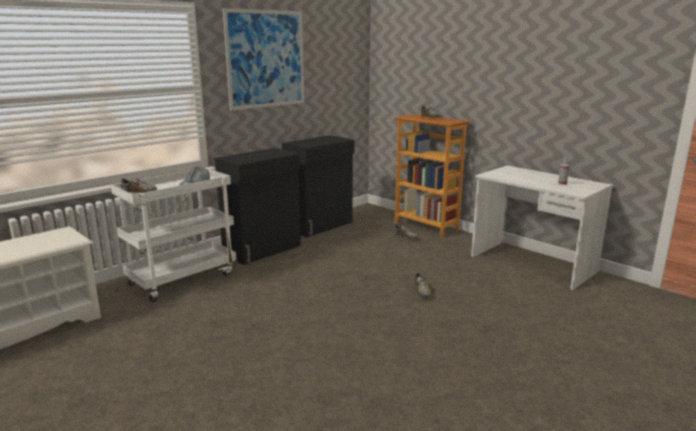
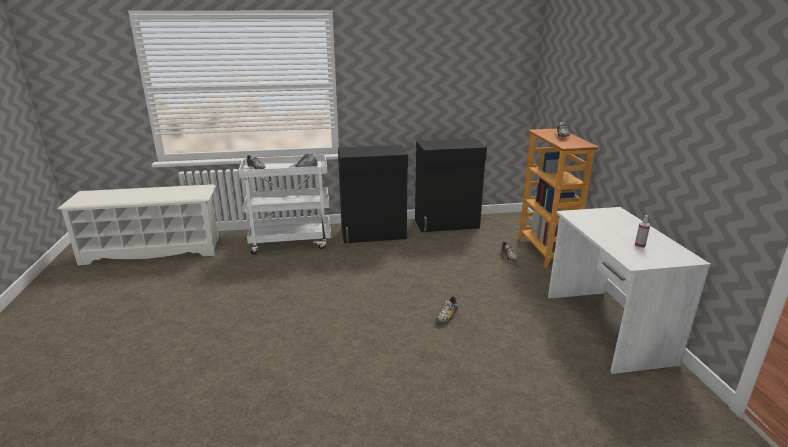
camera: 35 degrees right, 5 degrees up
picture [223,8,304,111] -> none

